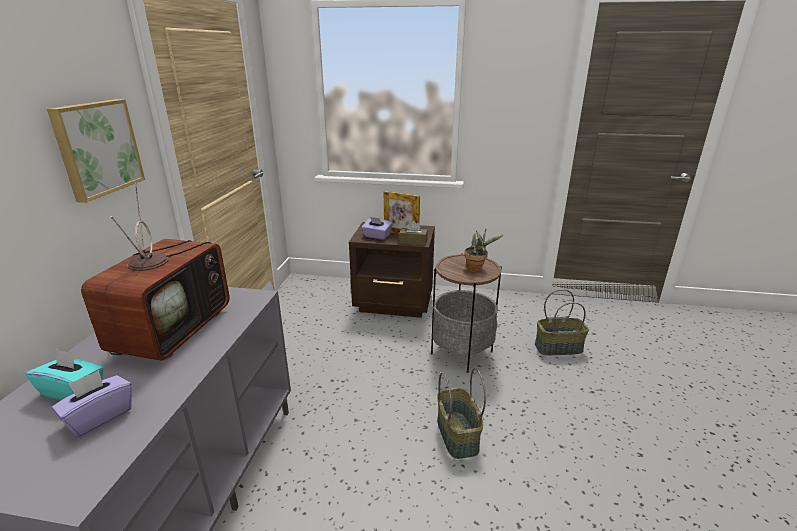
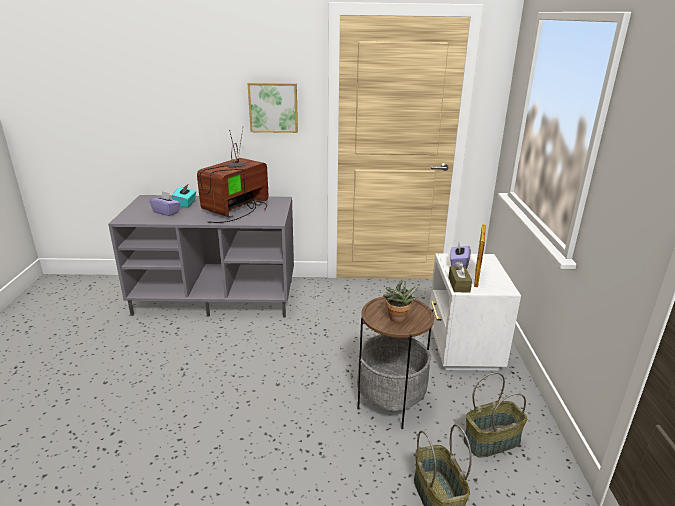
camera: 80 degrees right, 0 degrees up
television [81,182,230,361] -> television turned 120 degrees clockwise [197,129,269,223]
brown nightstand [349,222,435,318] -> white nightstand [429,253,521,371]
basket [437,368,486,459] -> basket moved to [464,372,528,457]

